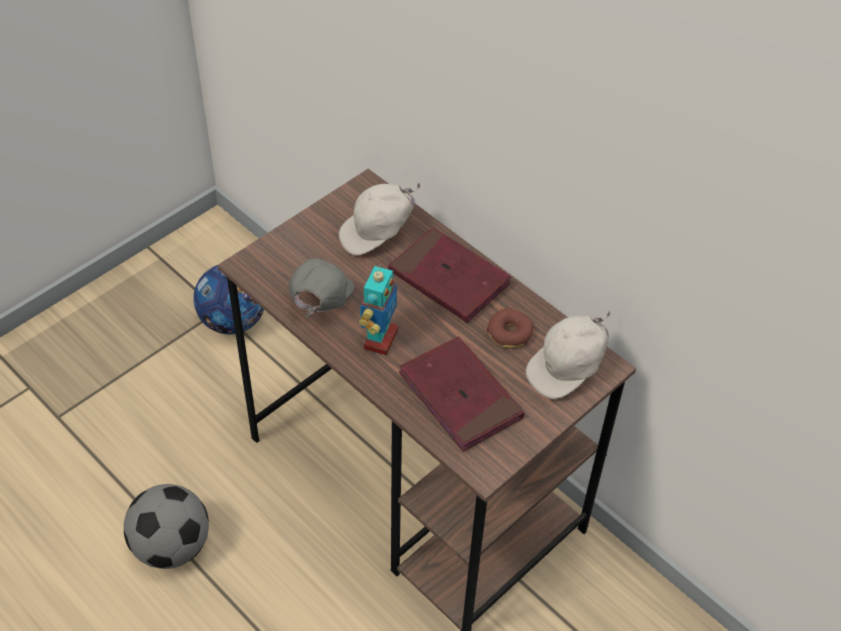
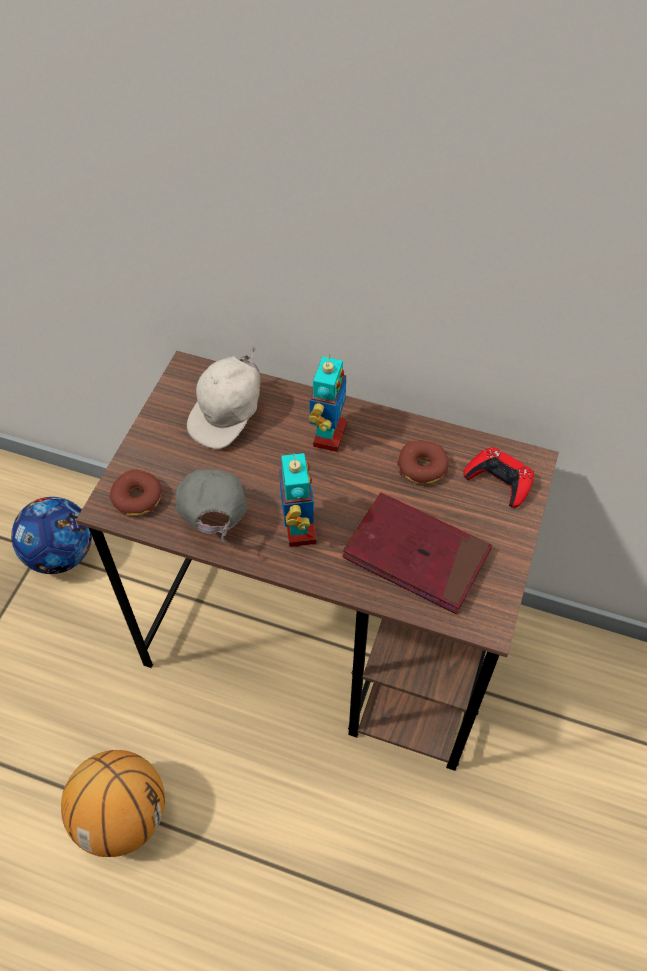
camera: 25 degrees left, 5 degrees up
football [124,484,209,569] -> basketball [61,750,165,857]
red book [388,228,511,322] -> toy robot [309,354,347,452]
white cap [526,311,611,399] -> red game controller [463,447,534,508]
none -> donut [110,470,162,516]

